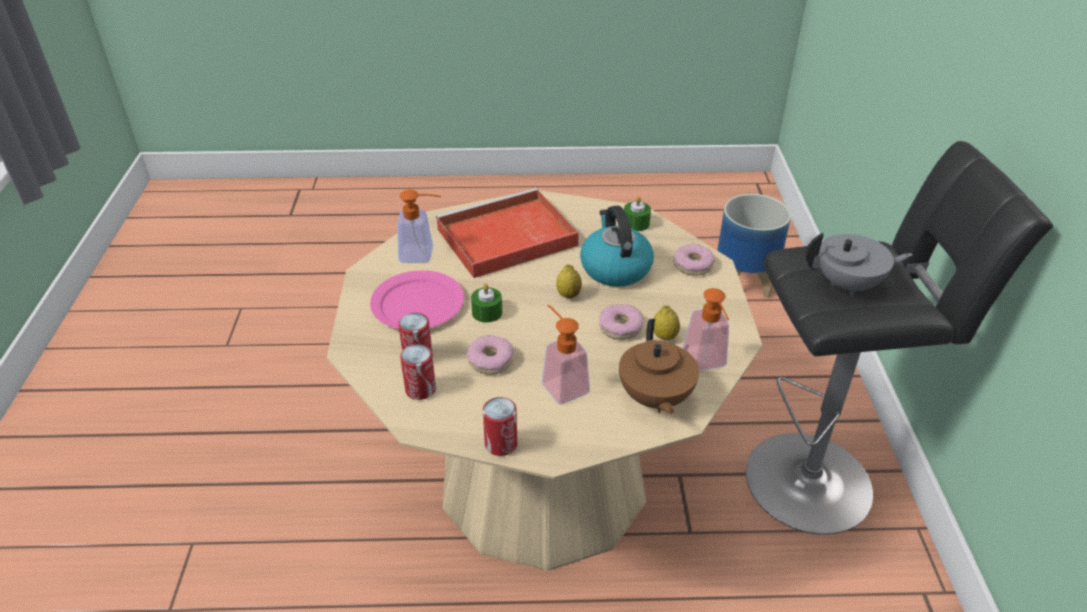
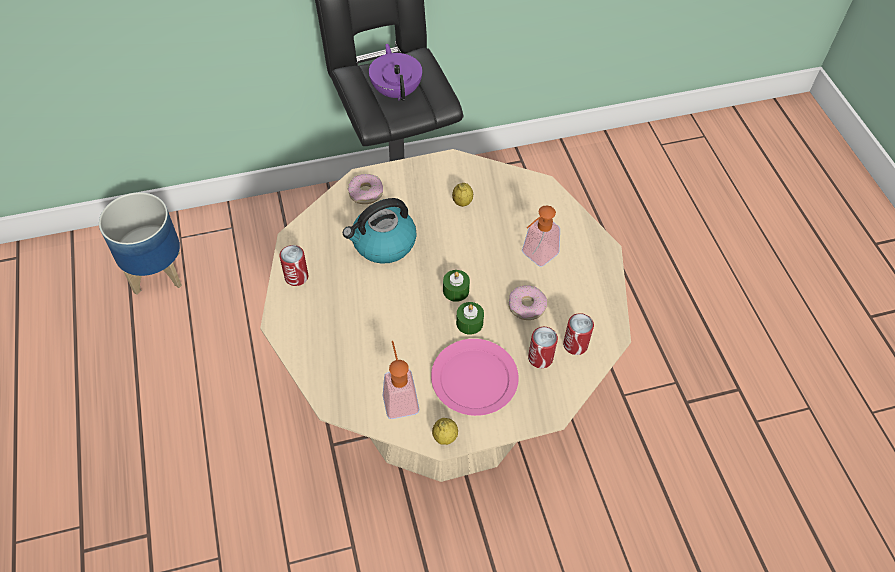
camera: 105 degrees left, 15 degrees up
red tray [436,188,579,278] -> none
can [483,397,517,456] -> can moved to [280,245,308,286]
lemon [556,264,582,298] -> lemon moved to [432,418,458,445]
donut [599,304,644,340] -> none
brown teapot [619,319,699,415] -> none
green candle [624,196,651,231] -> green candle moved to [443,270,470,302]
soap dispenser [683,288,729,371] -> none
grey teapot [805,233,913,296] -> purple teapot [369,44,422,101]

